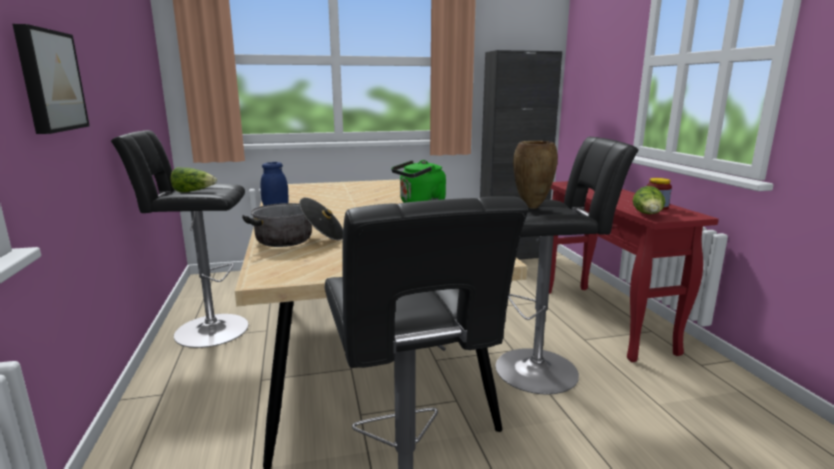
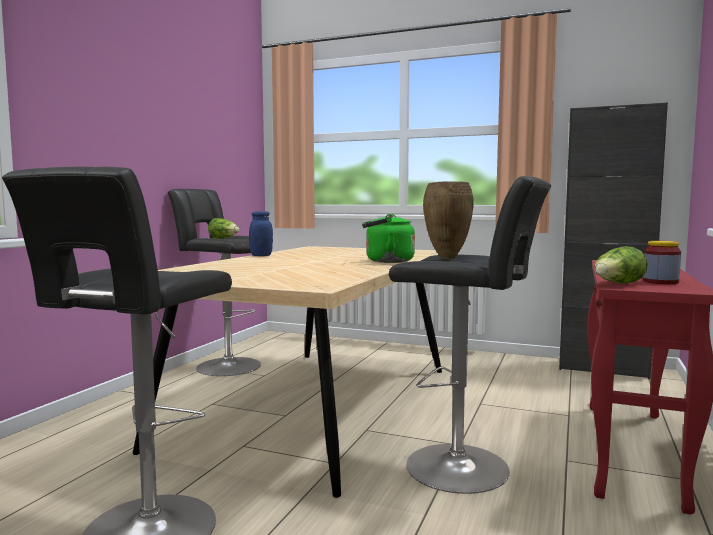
camera: 35 degrees right, 10 degrees down
picture [13,24,90,134] -> none
cooking pot [242,198,343,247] -> none

